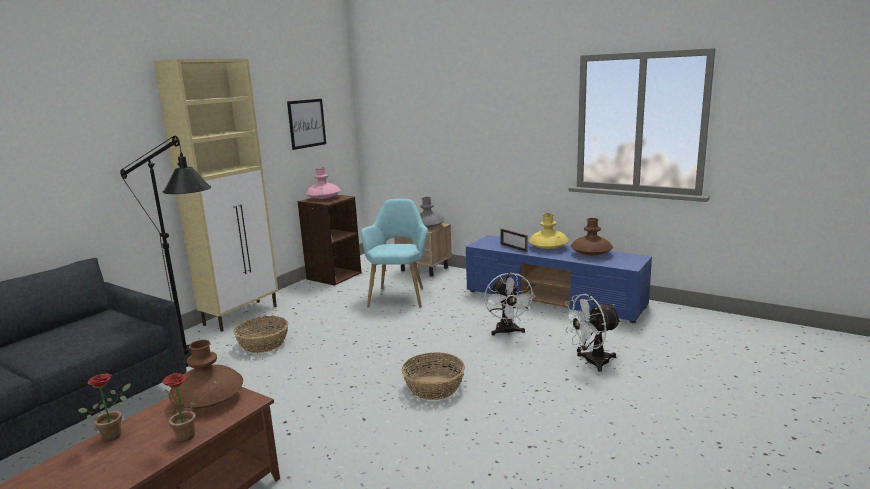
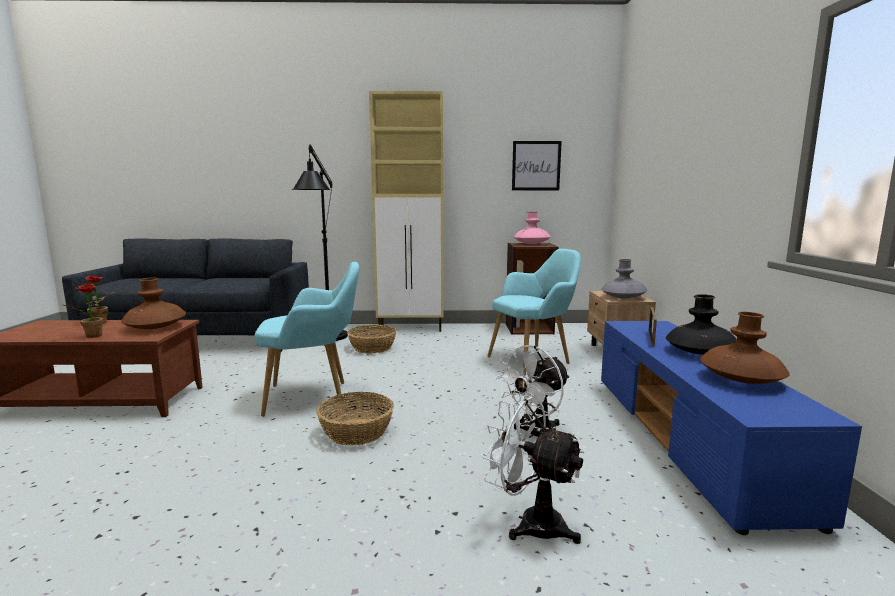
camera: 55 degrees right, 5 degrees down
yellow vase [529,213,569,249] -> black vase [666,294,737,355]
none -> turquoise armchair [255,262,359,417]

